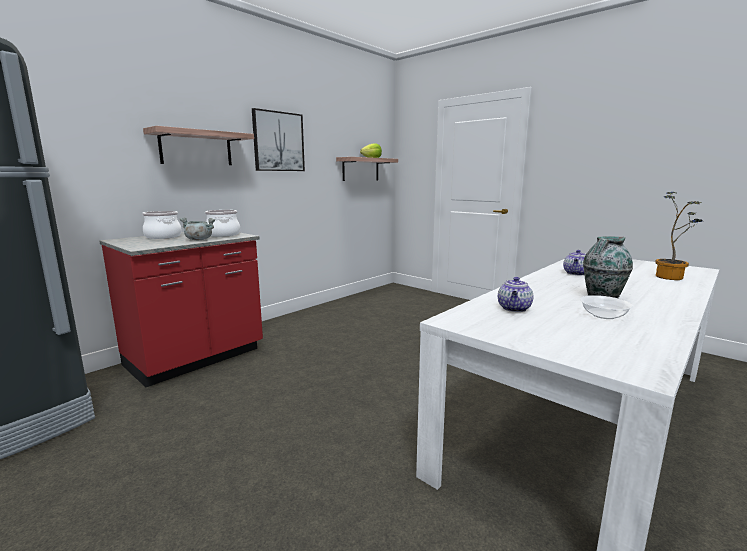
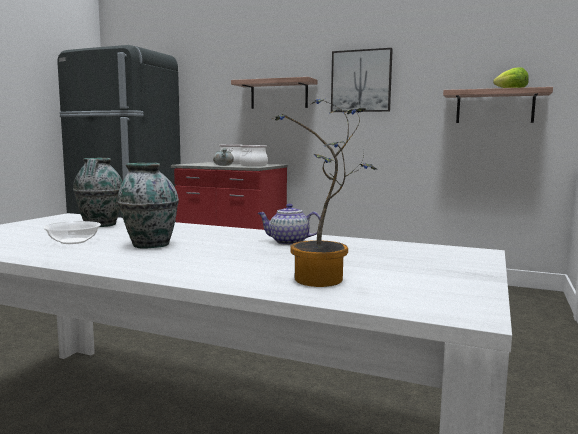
camera: 70 degrees right, 5 degrees down
teapot [498,277,534,312] -> vase [73,158,122,227]

